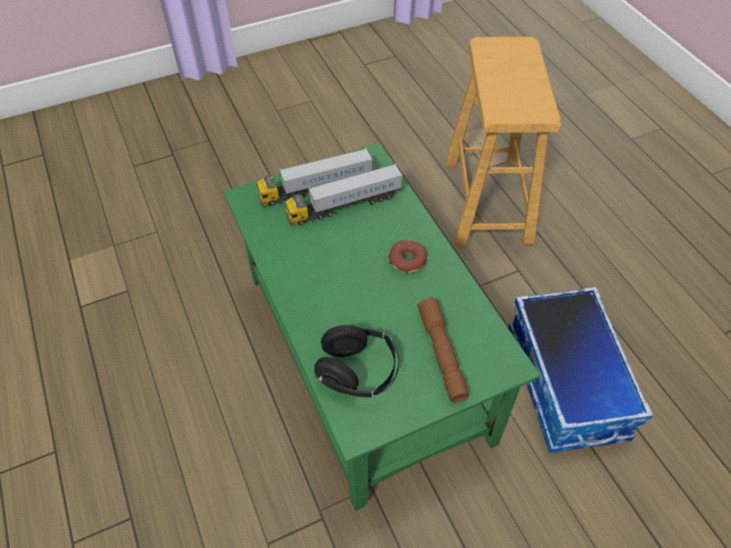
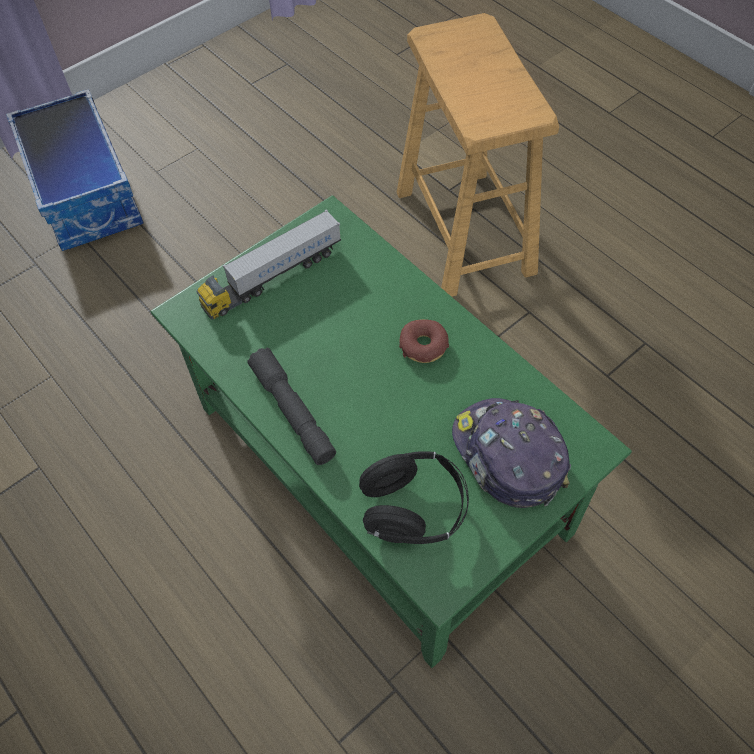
camera: 15 degrees left, 5 degrees up
toy truck [285,163,403,226] -> none
brown flashlight [417,297,469,403] -> cap [452,398,571,508]
storage box [508,287,653,453] -> storage box moved to [6,89,144,251]
none -> grey flashlight [247,348,336,465]

